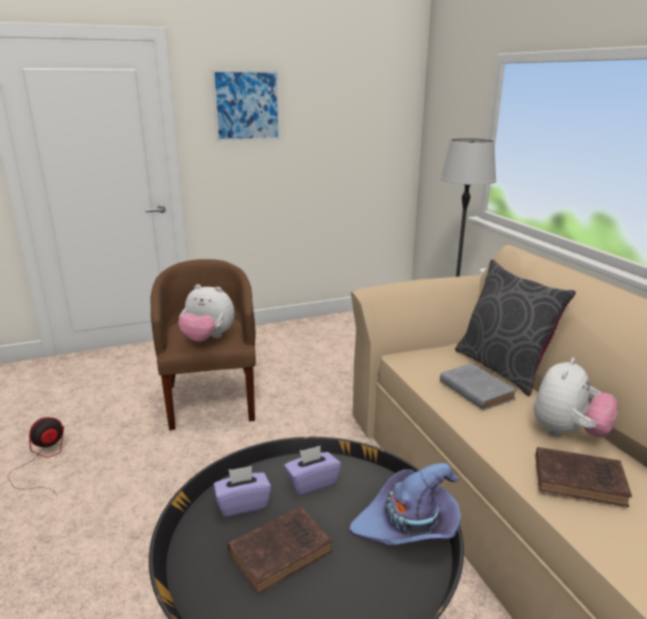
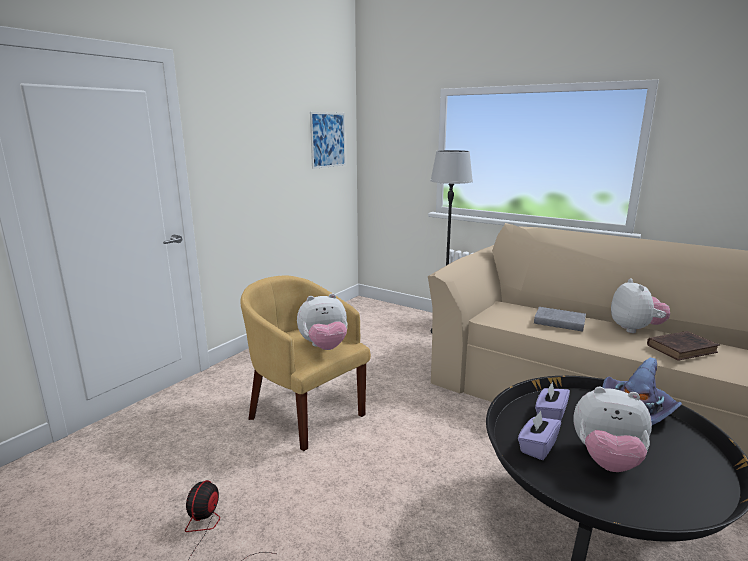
camera: 35 degrees left, 5 degrees down
brown armchair [150,259,256,430] -> yellow armchair [240,276,371,451]
picture [212,69,280,142] -> picture moved to [310,112,346,169]
brown book [227,506,333,594] -> plush toy [573,387,652,472]
grey pillow [455,260,576,396] -> none

